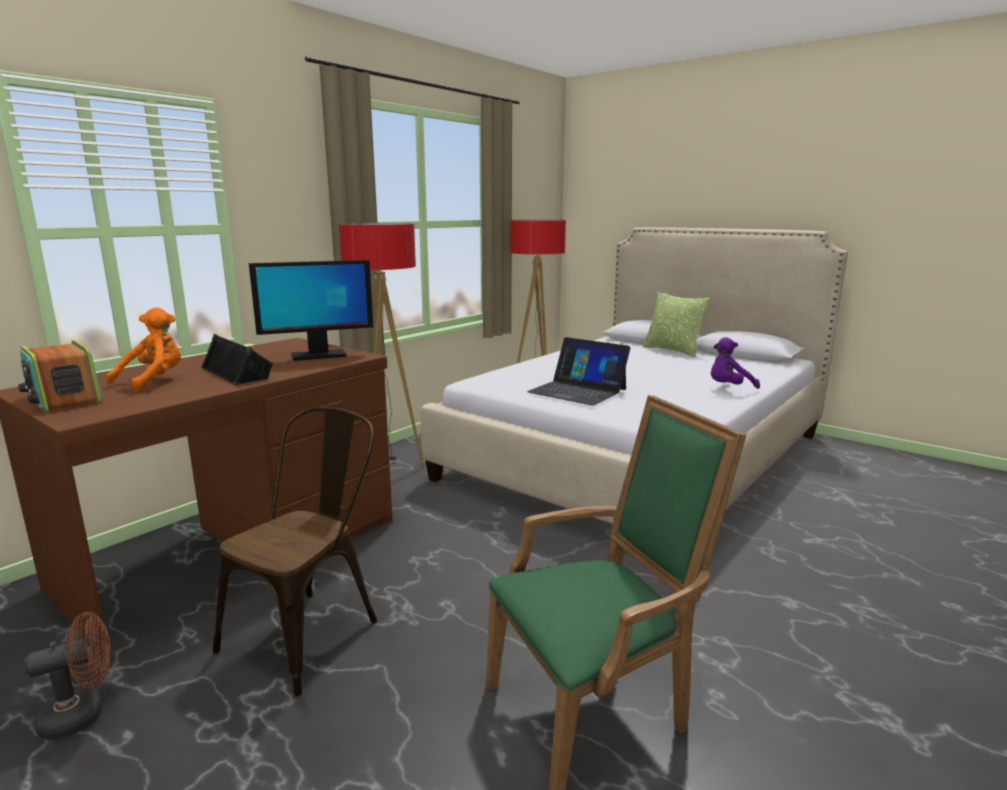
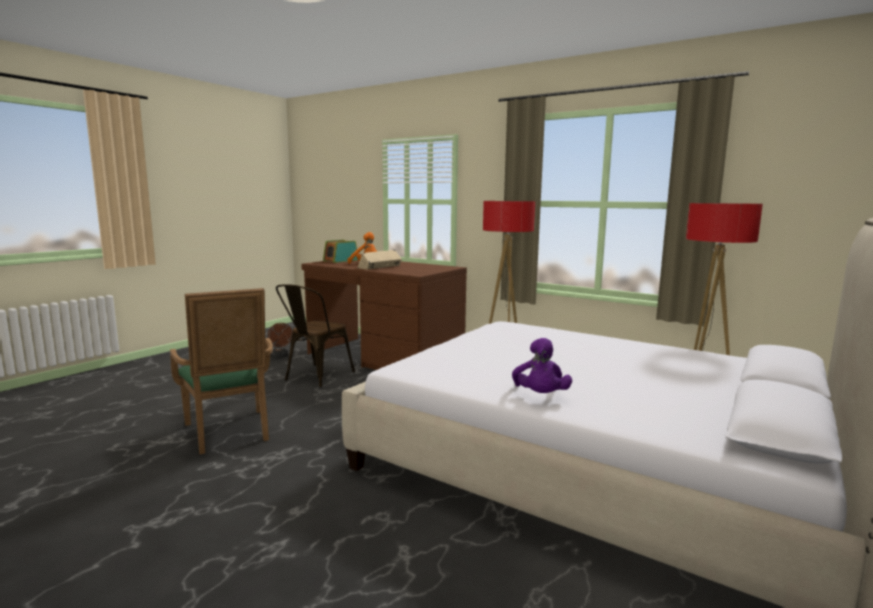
camera: 85 degrees right, 5 degrees down
black speaker [201,334,273,385] -> beige speaker [357,250,402,270]
brown chair [213,407,377,696] -> brown chair turned 90 degrees clockwise [276,284,355,388]
monitor [249,260,373,361] -> none
laptop [527,337,630,406] -> none
pillow [642,292,710,357] -> none
purple plush toy [711,337,760,389] -> purple plush toy turned 150 degrees counterclockwise [512,338,572,393]

